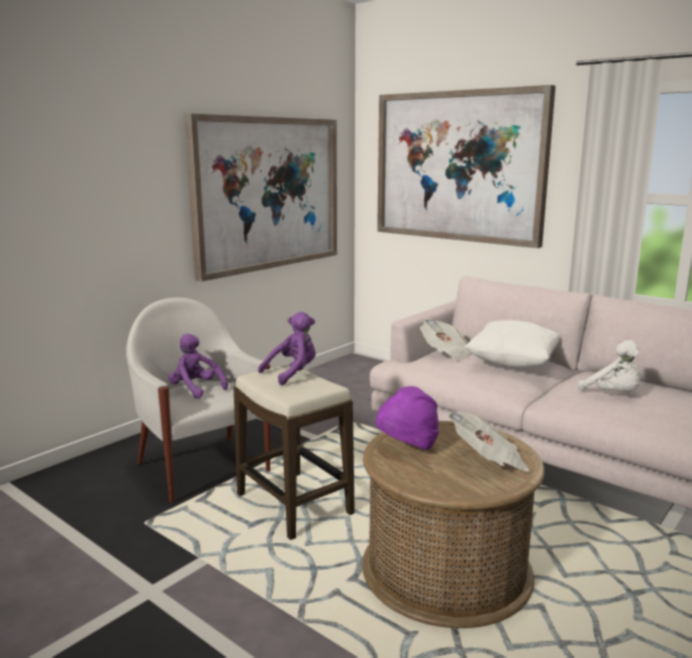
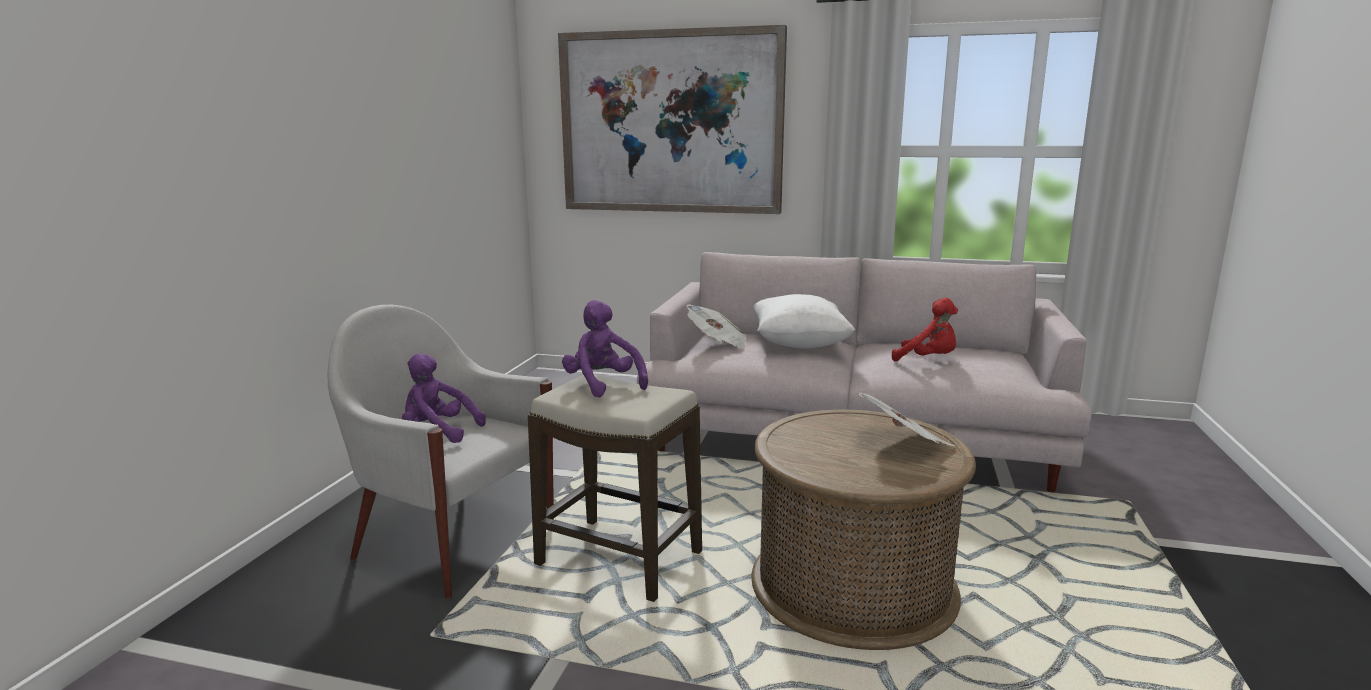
camera: 25 degrees left, 0 degrees up
picture [184,114,337,282] -> none
purple plush toy [258,312,316,386] -> purple plush toy turned 60 degrees counterclockwise [562,300,648,398]
purple hat [376,386,439,450] -> none
white plush toy [578,340,642,392] -> red plush toy [892,297,958,361]

